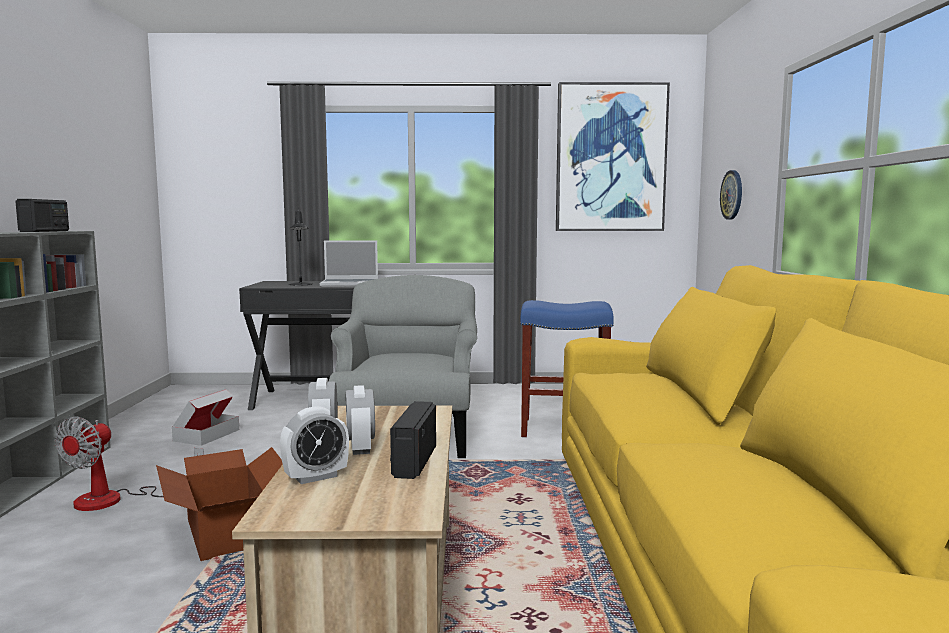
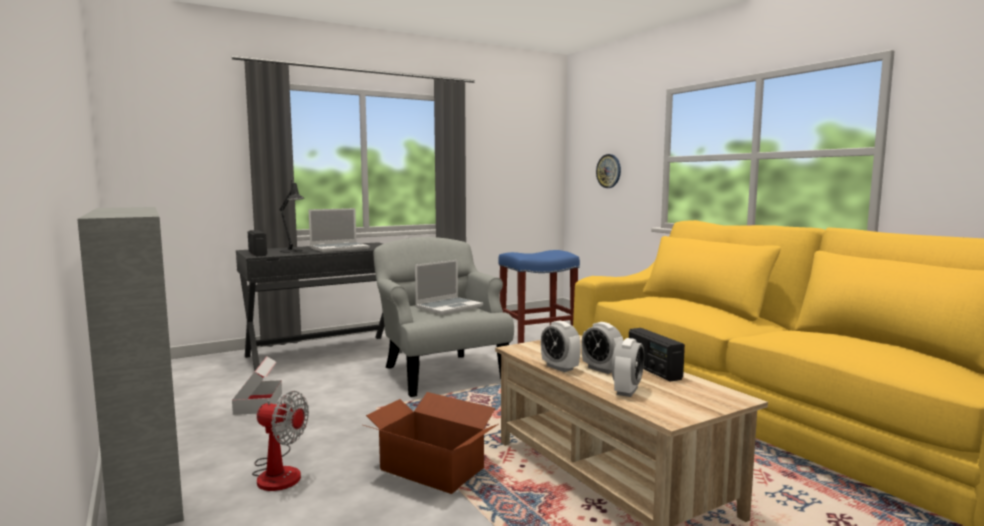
camera: 30 degrees left, 0 degrees up
radio [15,199,69,232] -> radio moved to [248,230,267,256]
fan [54,416,204,511] -> fan turned 60 degrees counterclockwise [252,391,309,491]
picture [556,82,670,231] -> none
none -> laptop [415,260,483,315]

